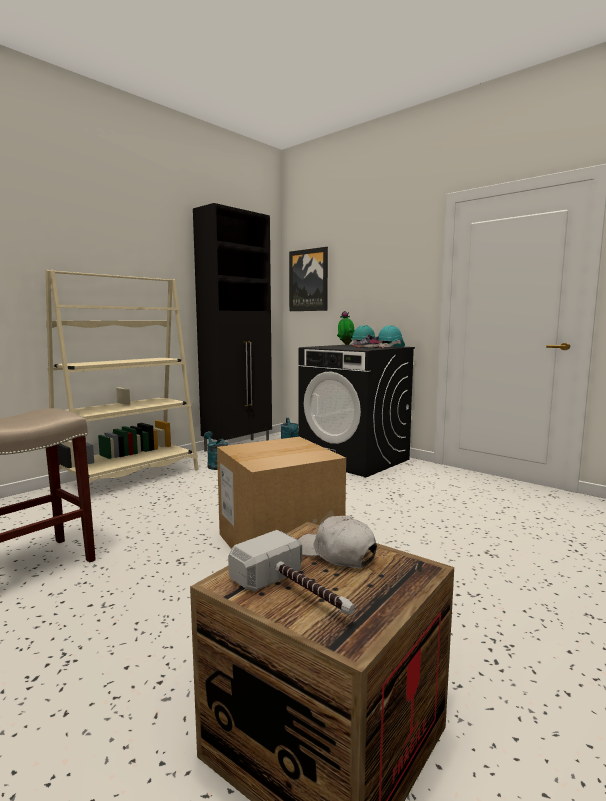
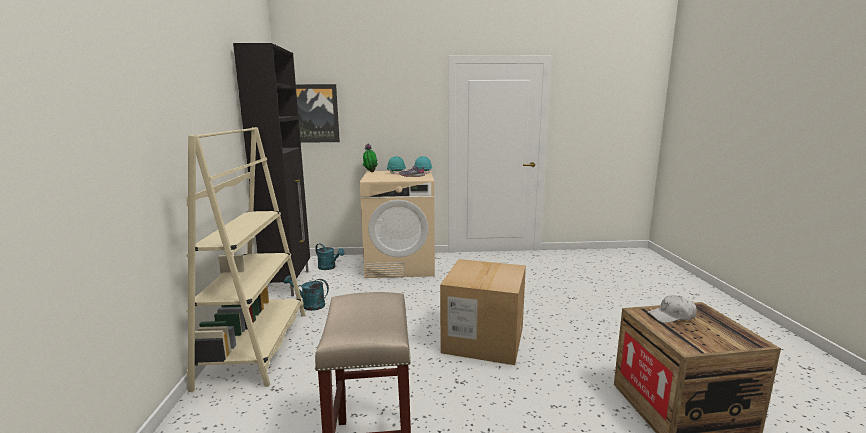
camera: 45 degrees left, 5 degrees up
hammer [228,530,355,615] -> none
black washing machine [298,345,415,477] -> beige washing machine [360,171,435,278]

